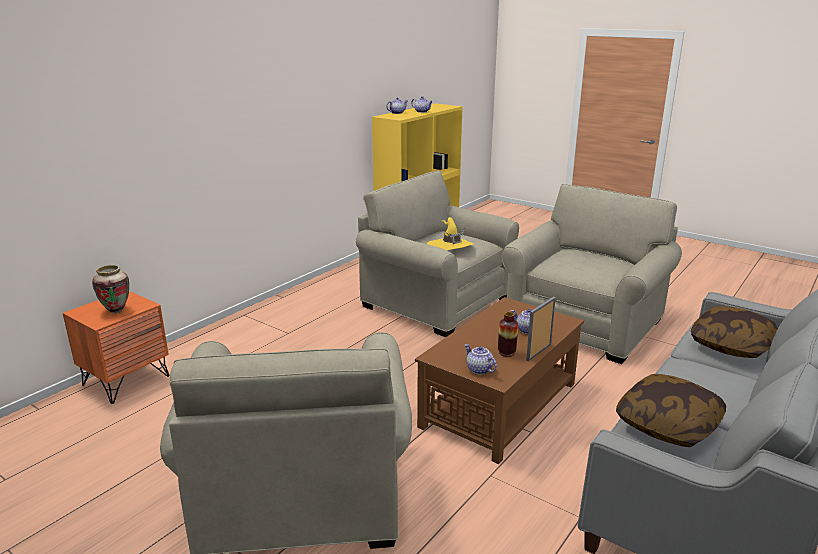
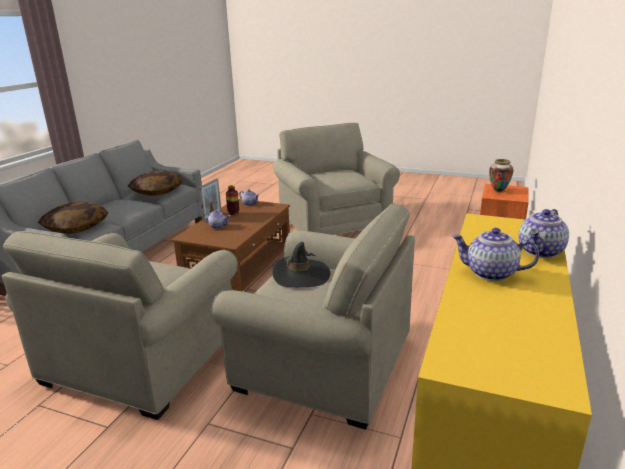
camera: 165 degrees right, 0 degrees up
yellow hat [427,217,474,250] -> black hat [272,242,331,287]

